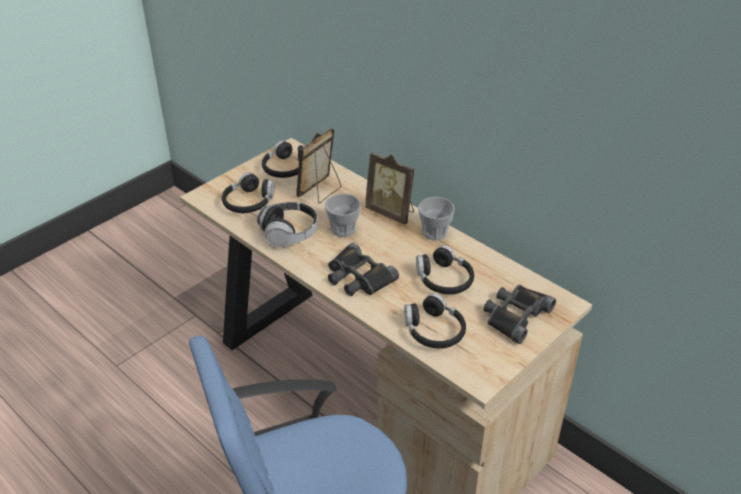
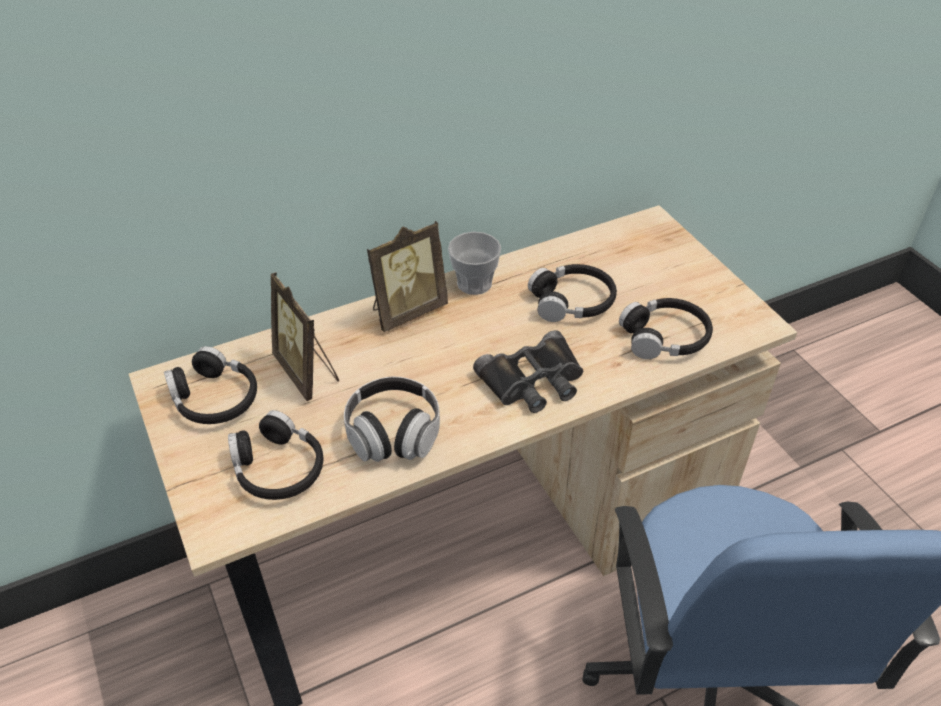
camera: 70 degrees left, 5 degrees up
cup [325,194,361,237] -> none
black binoculars [483,285,556,344] -> none

